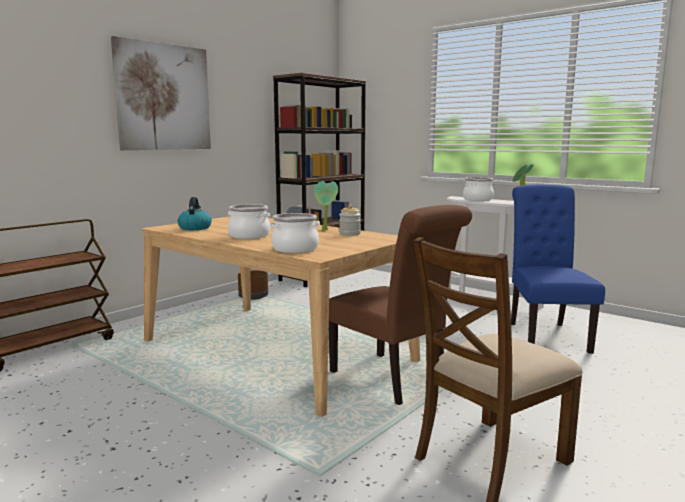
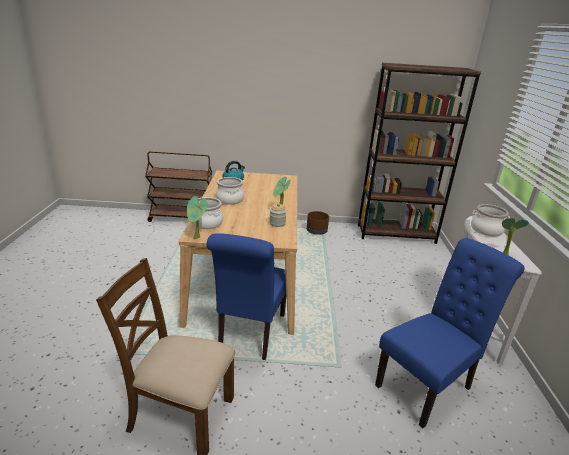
camera: 50 degrees right, 15 degrees up
picture [111,36,211,150] -> none
brown chair [329,205,472,405] -> blue chair [207,233,286,360]
none -> potted plant [187,196,207,239]

